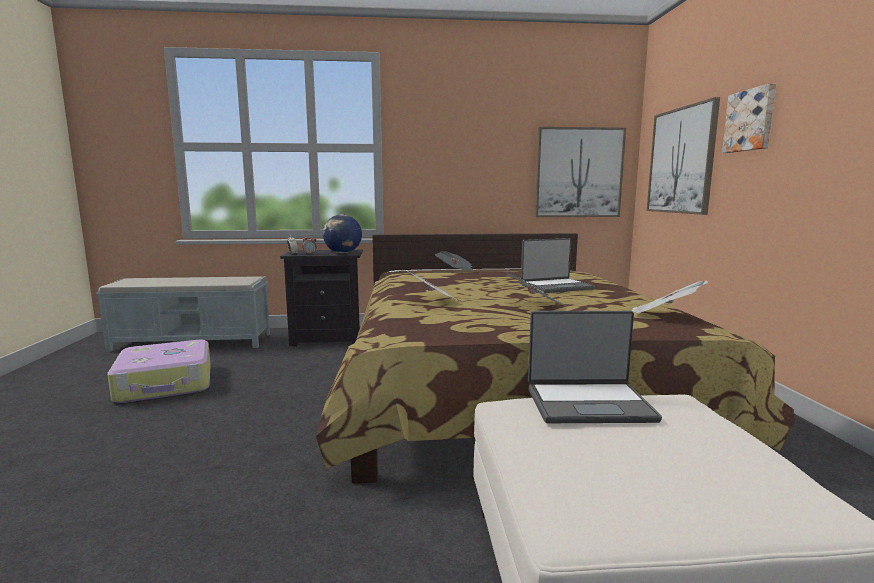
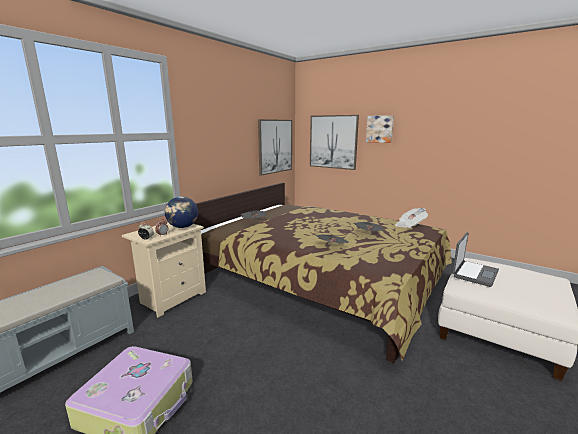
camera: 50 degrees left, 5 degrees up
black nightstand [280,250,363,346] -> beige nightstand [122,222,206,317]
laptop [521,238,595,293] -> none

